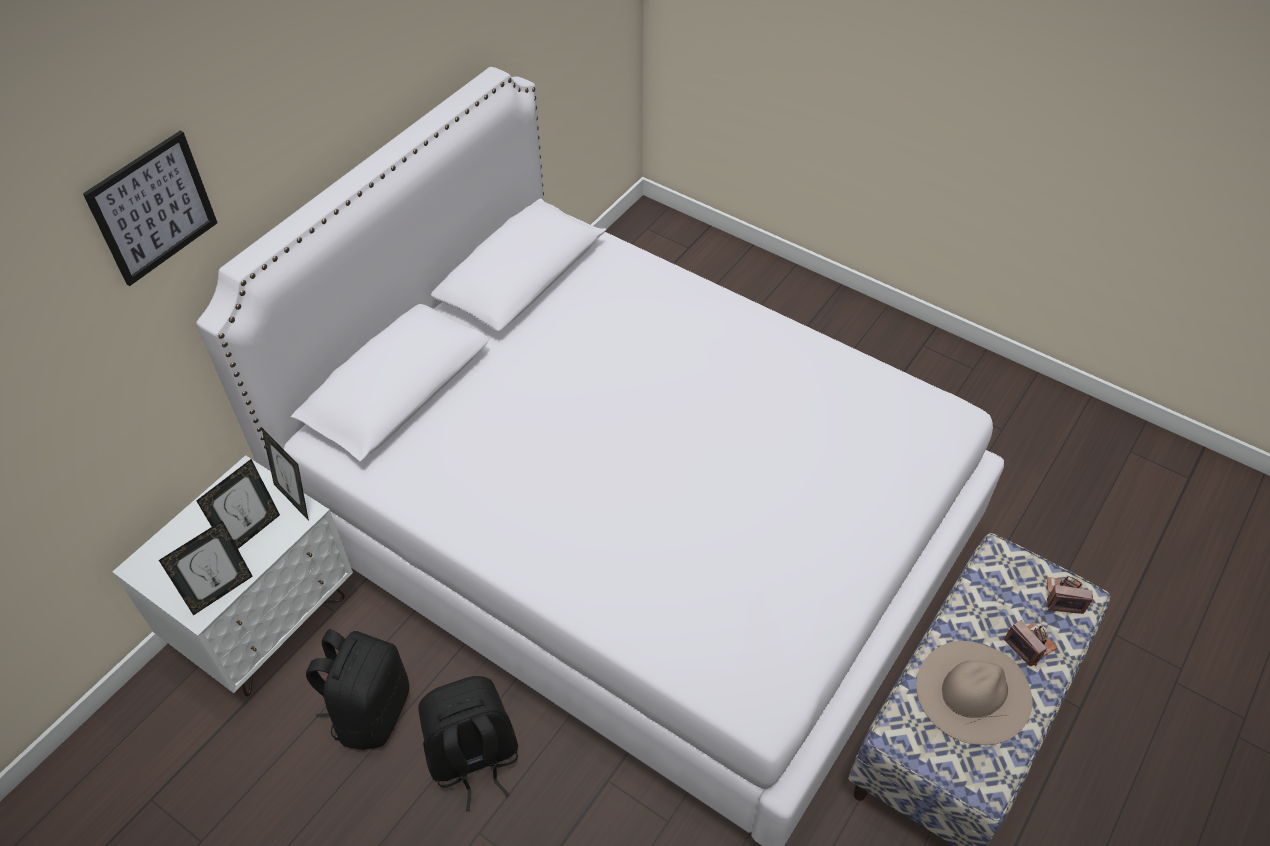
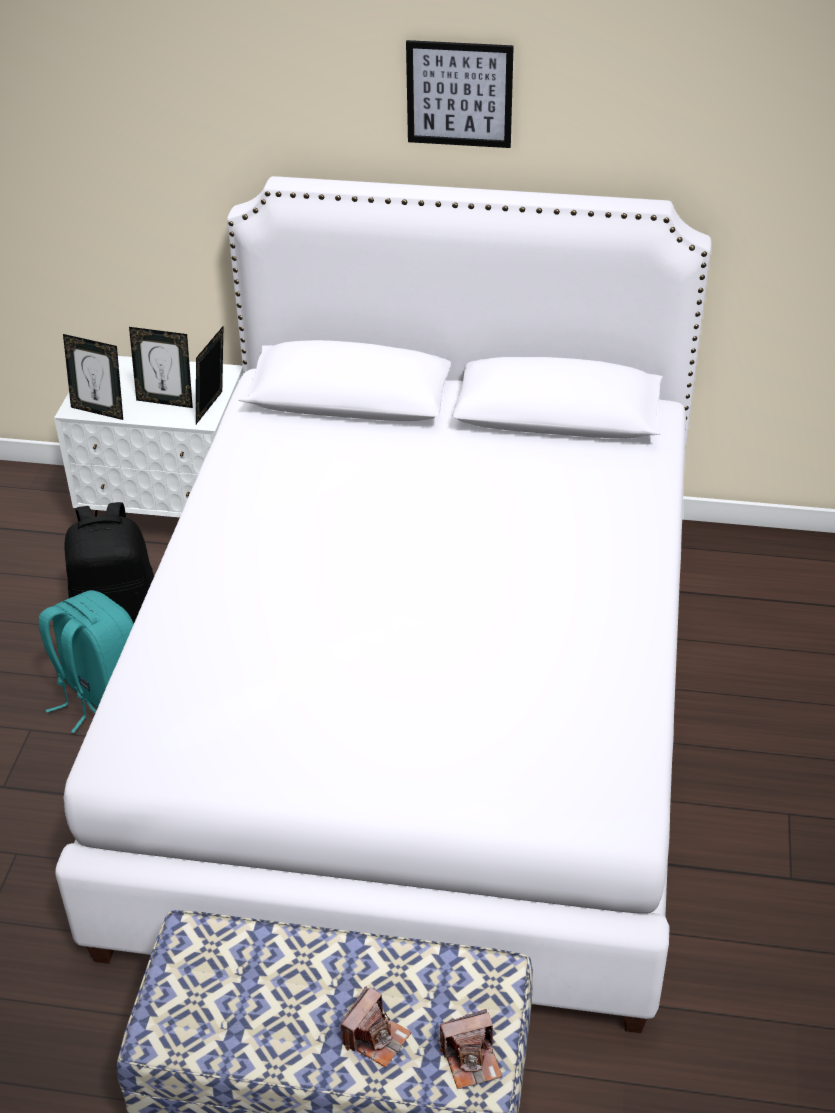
camera: 65 degrees right, 10 degrees down
picture [83,130,217,286] -> picture moved to [406,40,514,148]
black backpack [418,676,518,811] -> turquoise backpack [38,590,134,733]
beige hat [916,641,1032,745] -> none
camera [1047,576,1093,614] -> camera turned 90 degrees clockwise [440,1009,502,1089]

